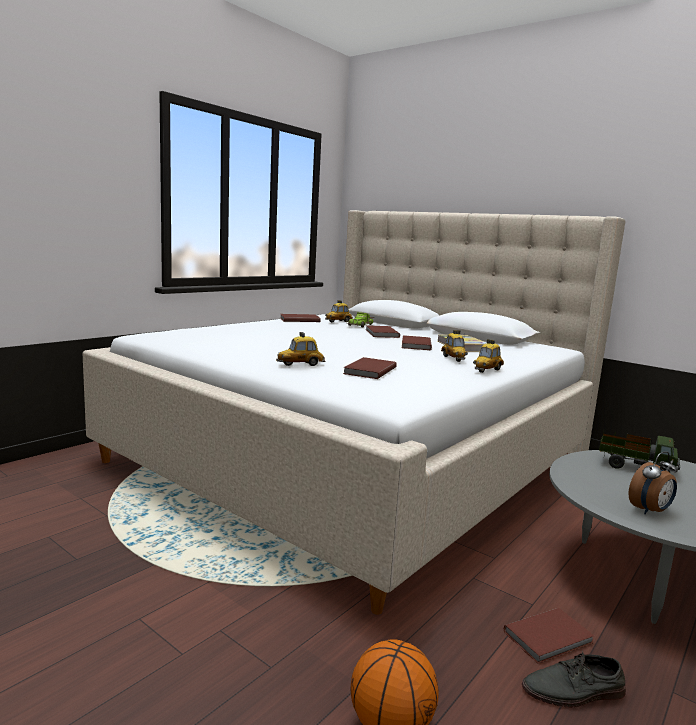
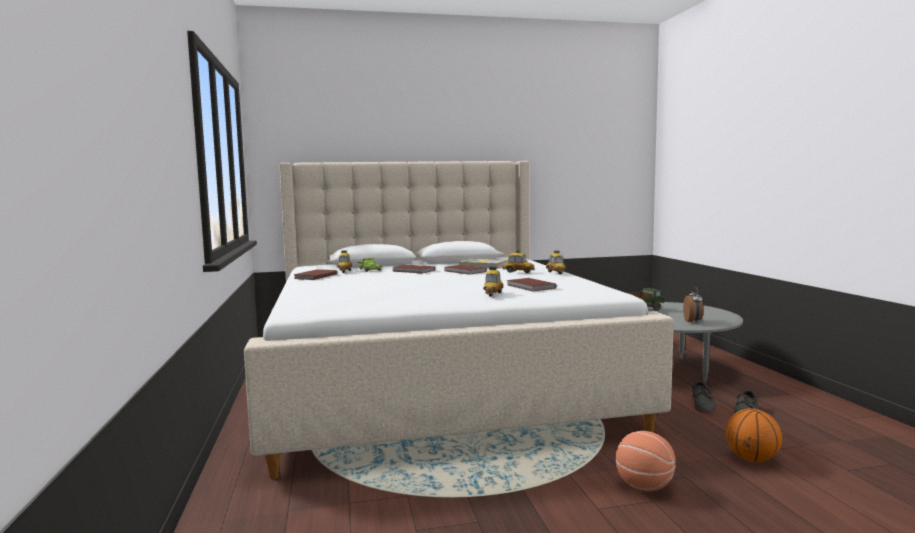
camera: 50 degrees left, 5 degrees down
brown book [504,608,594,664] -> grey shoe [692,381,716,413]
none -> basketball [616,431,676,491]

